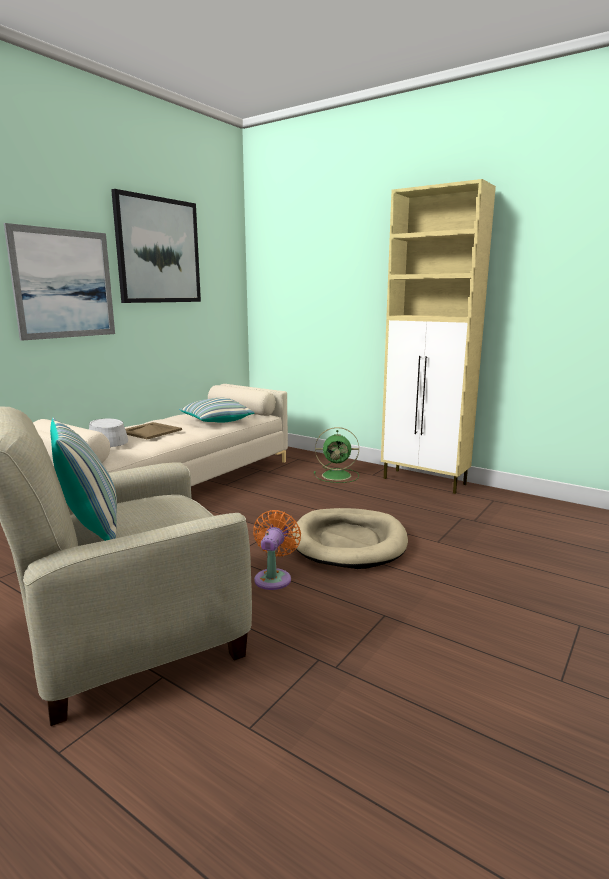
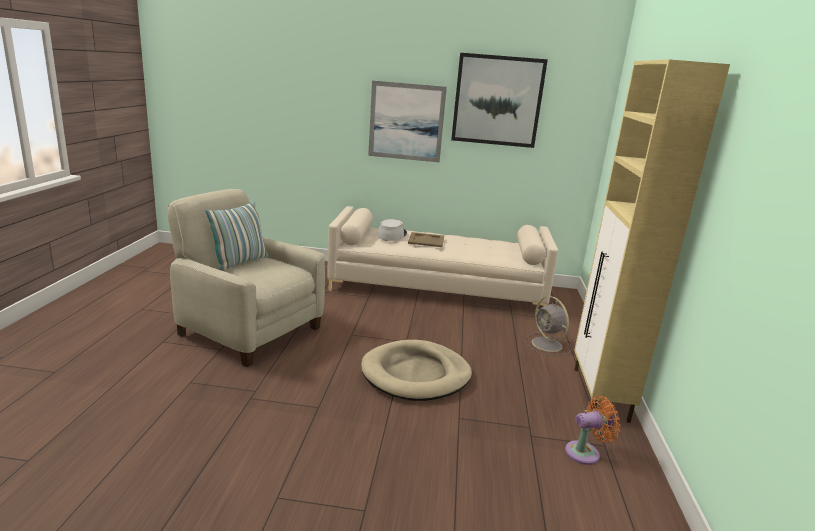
camera: 60 degrees right, 5 degrees up
pillow [179,398,254,423] -> none
orange fan [253,510,301,590] -> orange fan moved to [565,396,620,465]
green fan [314,427,359,483] -> grey fan [525,296,572,356]

